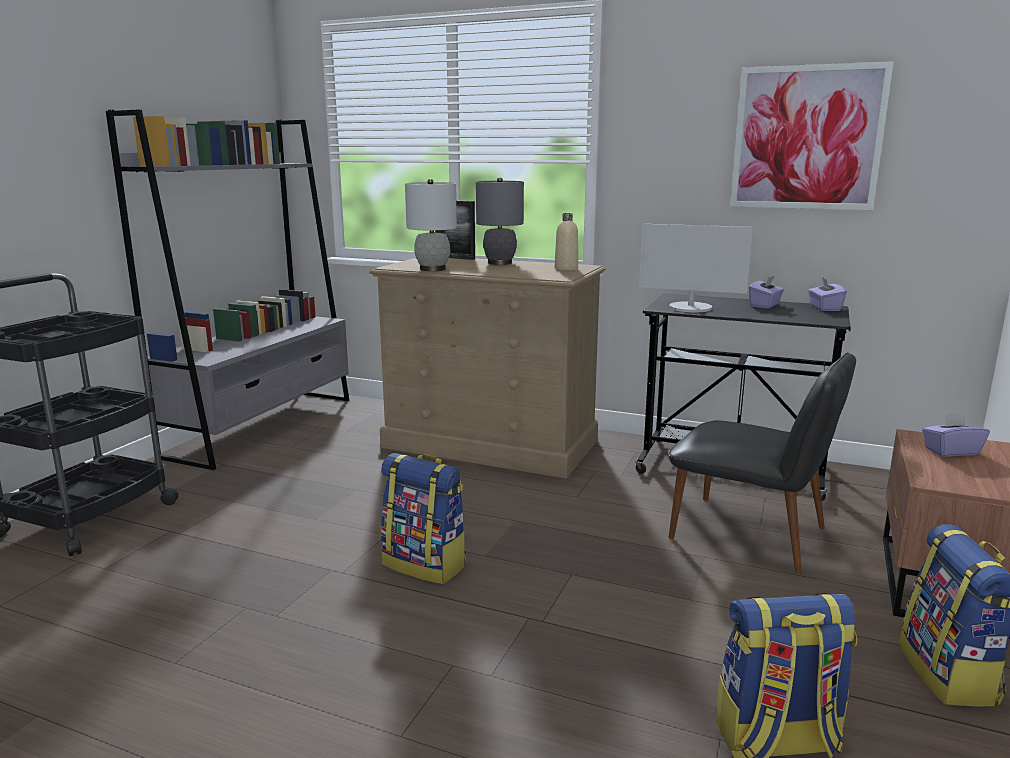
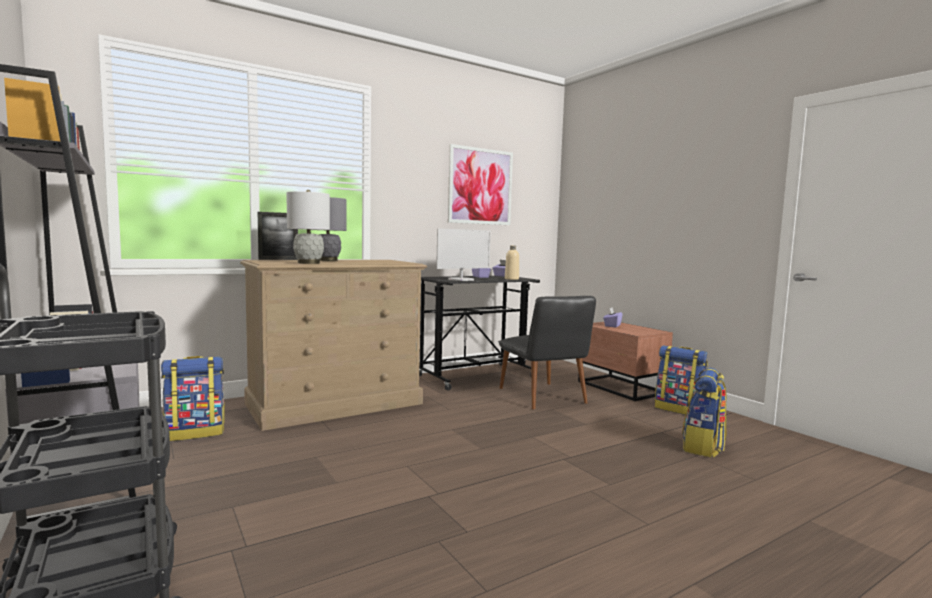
camera: 55 degrees left, 10 degrees down
backpack [381,453,466,584] -> backpack moved to [161,356,225,441]
beige bottle [555,213,578,271] -> beige bottle moved to [505,245,519,280]
black chair [668,353,856,574] -> black chair turned 90 degrees clockwise [498,296,596,409]

